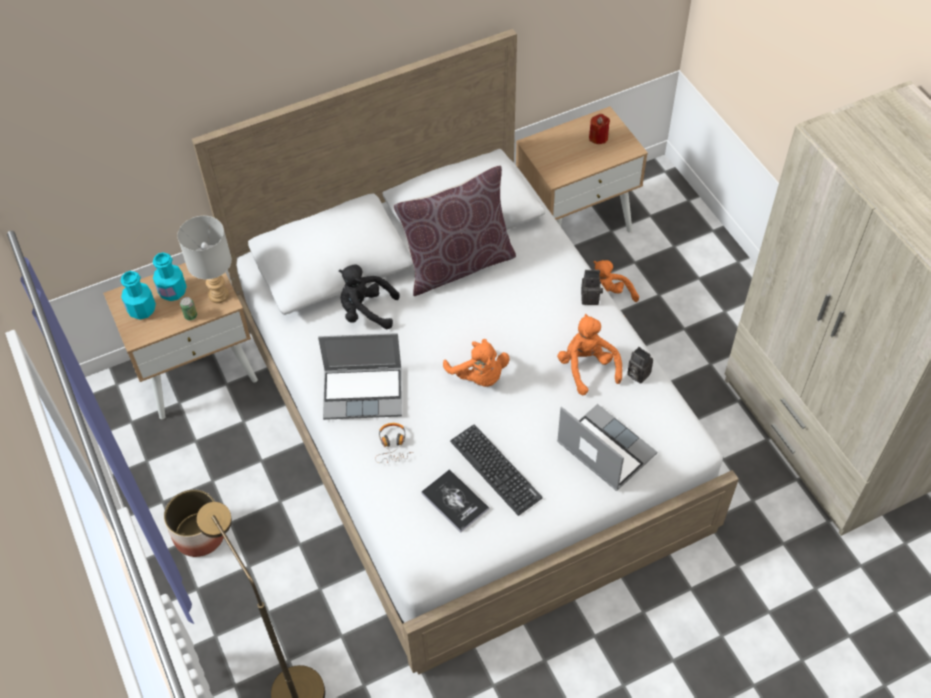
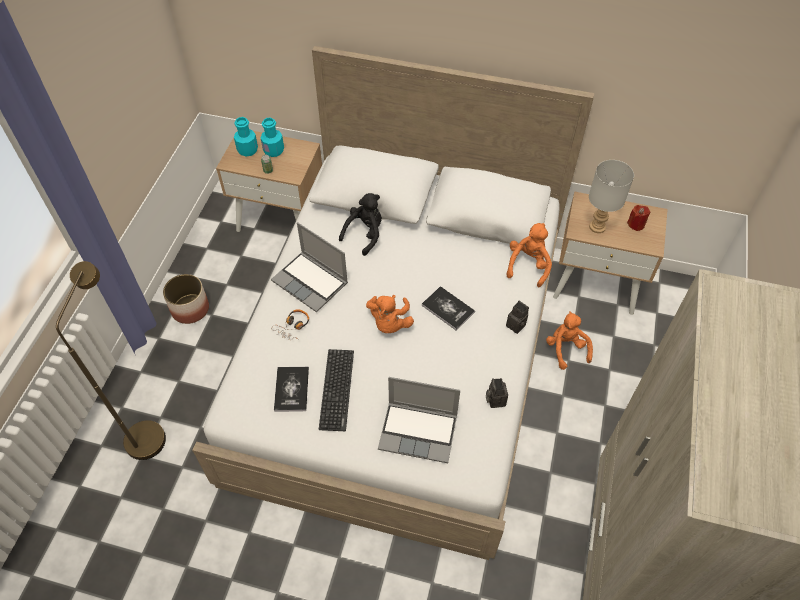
camera: 40 degrees right, 0 degrees up
grey table lamp [177,216,232,303] -> grey table lamp moved to [589,160,634,233]
black plush toy [339,264,400,329] -> black plush toy turned 75 degrees clockwise [339,193,382,256]
brown pillow [394,165,516,296] -> none
orange plush toy [557,314,622,395] -> orange plush toy moved to [506,223,552,287]
laptop [557,404,657,491] -> laptop turned 105 degrees clockwise [378,377,460,463]
none -> book [422,286,475,331]

